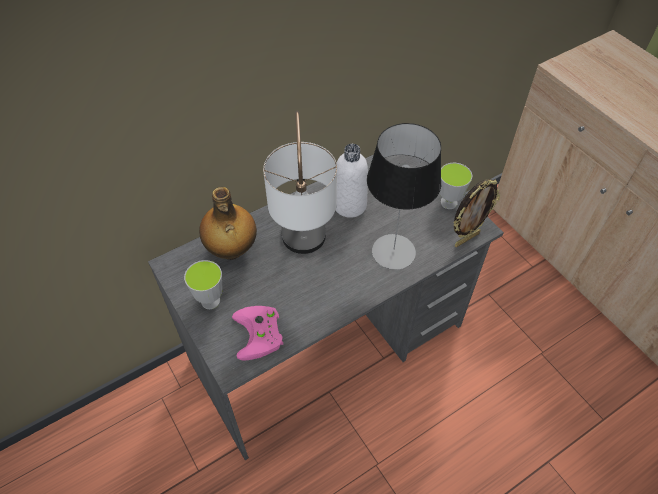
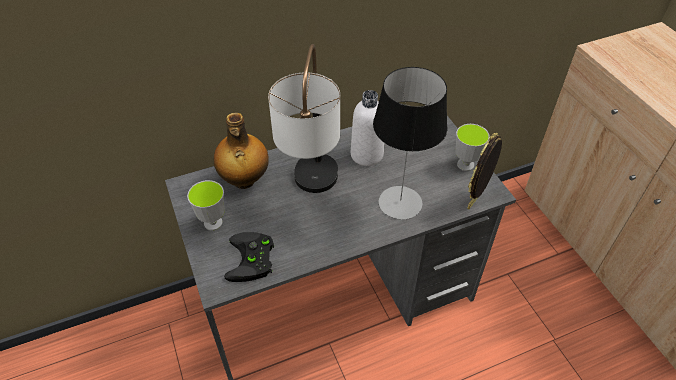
camera: 10 degrees right, 5 degrees down
pink game controller [232,306,283,361] -> black game controller [224,232,274,282]
picture frame [453,179,500,247] -> picture frame turned 150 degrees clockwise [467,132,502,209]

